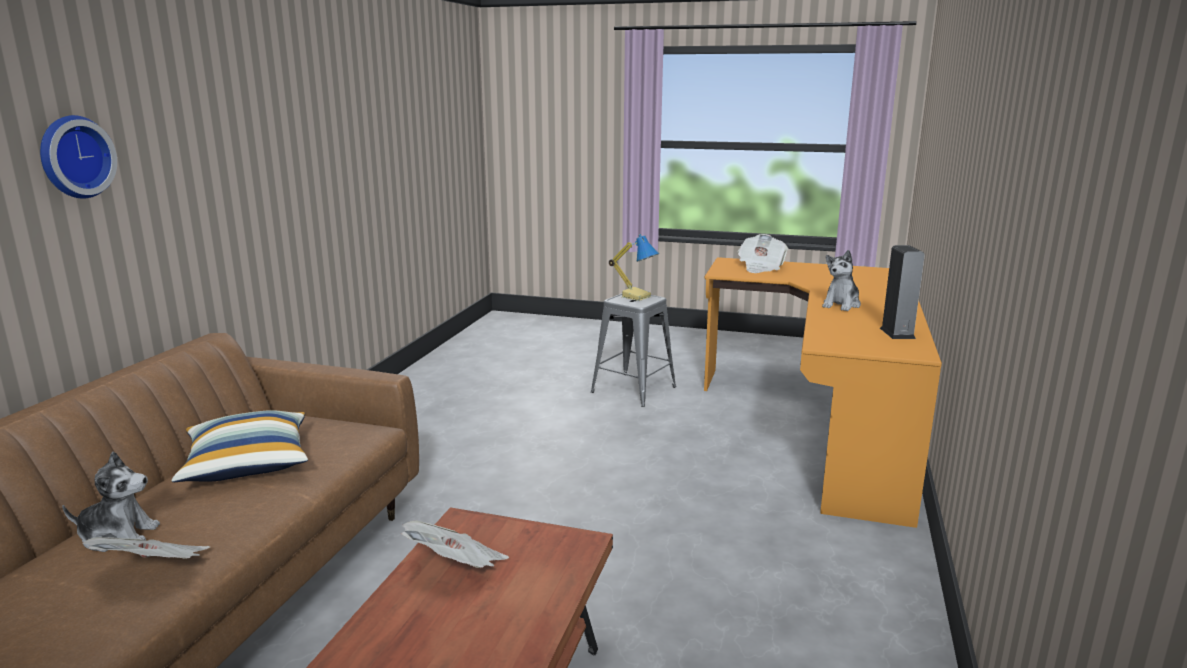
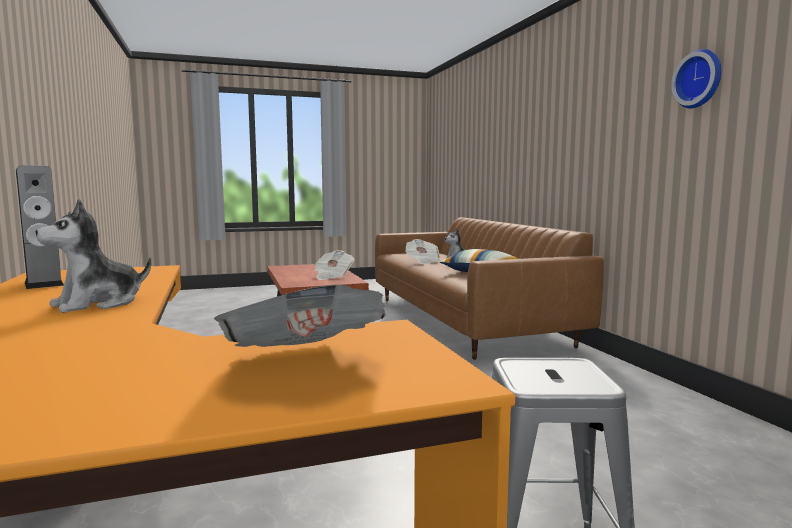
camera: 145 degrees right, 10 degrees down
wall clock [40,115,117,199] -> wall clock moved to [671,49,721,108]
table lamp [609,234,659,301] -> none
plush toy [822,250,861,311] -> plush toy turned 135 degrees counterclockwise [36,199,152,313]

